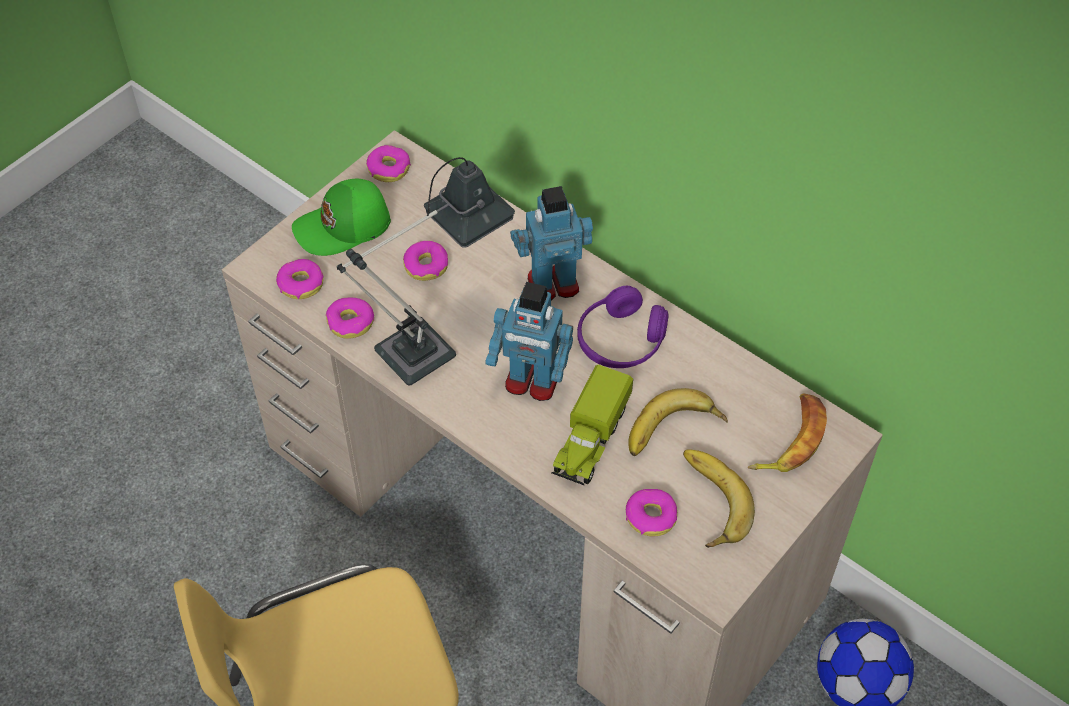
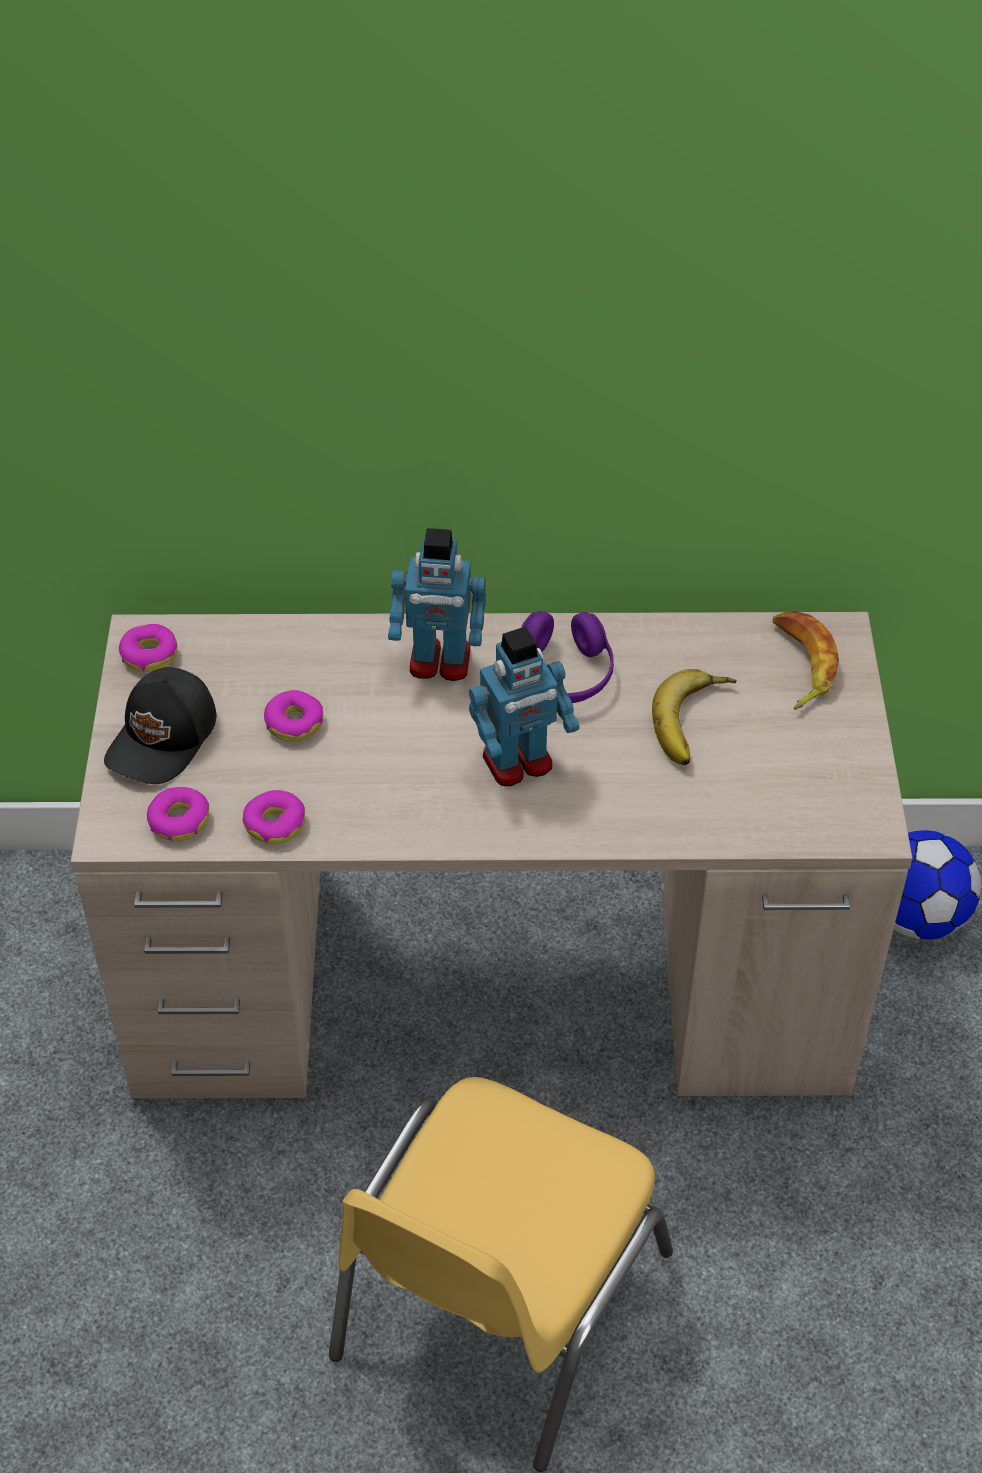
camera: 40 degrees left, 5 degrees down
green cap [292,179,391,256] -> black cap [104,667,216,784]
table lamp [337,157,515,386] -> none
toy robot [510,186,593,301] -> toy robot turned 120 degrees counterclockwise [388,528,486,681]
toy truck [551,364,633,486] -> none
donut [626,489,677,536] -> none
banana [683,449,755,548] -> none

